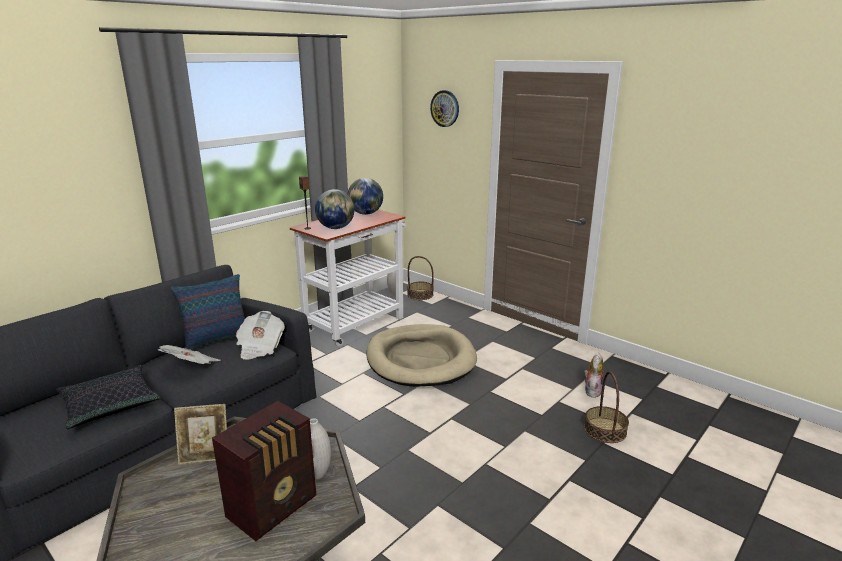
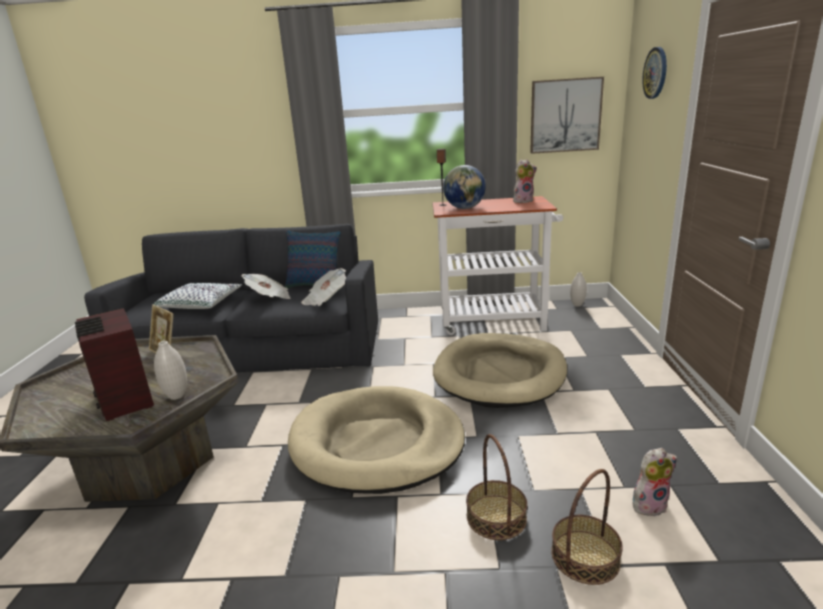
camera: 50 degrees right, 0 degrees up
black pillow [56,365,160,429] -> white pillow [152,283,242,309]
radio [212,401,316,541] -> radio turned 60 degrees clockwise [75,308,154,421]
globe [348,178,383,215] -> plush toy [513,159,537,203]
basket [407,256,434,300] -> basket moved to [466,434,527,540]
none -> beige dog bed [288,386,465,494]
none -> picture [530,77,604,154]

